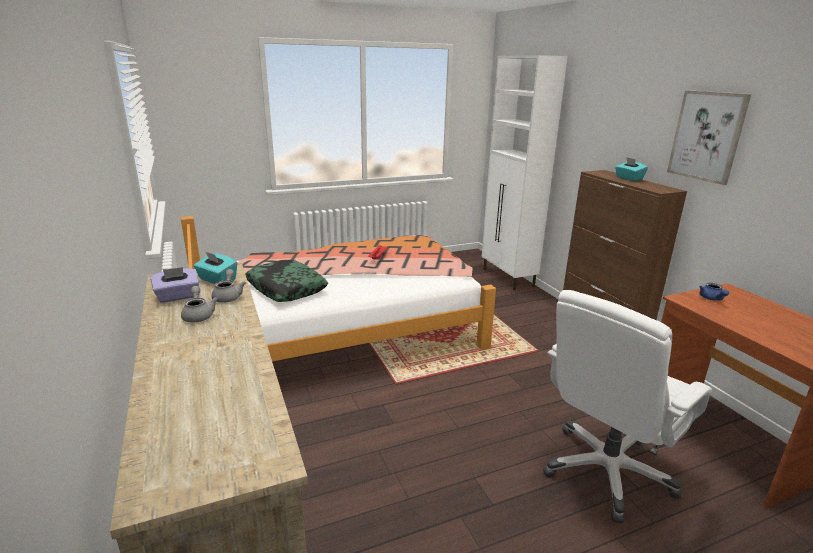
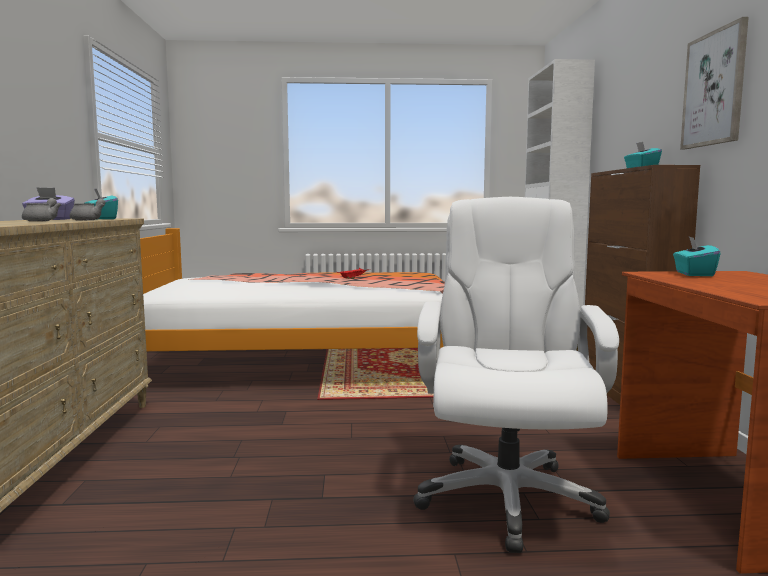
camera: 20 degrees right, 15 degrees down
pillow [245,260,328,302] -> none
white office chair [543,290,712,524] -> white office chair turned 120 degrees clockwise [413,197,619,553]
blue teapot [699,283,729,301] -> turquoise tissue box [673,237,721,276]

